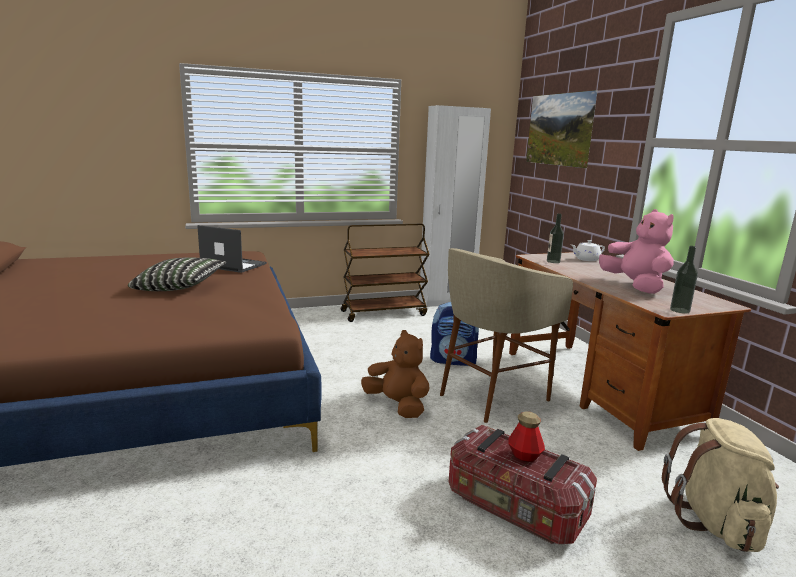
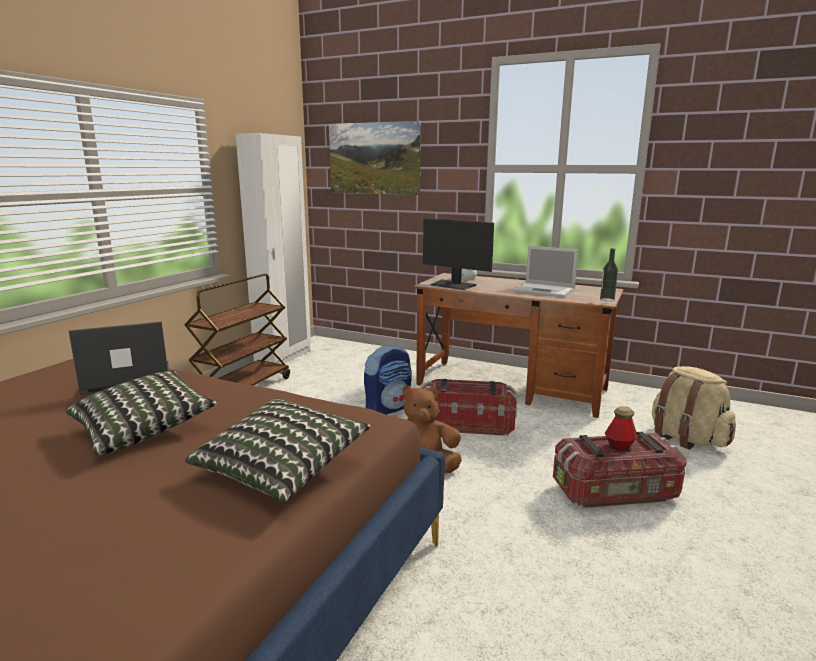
camera: 45 degrees left, 0 degrees up
beige stool [440,248,573,423] -> storage box [421,379,518,436]
bottle [547,213,564,263] -> monitor [423,218,494,290]
pink plush toy [599,209,674,294] -> laptop [514,246,578,297]
none -> pillow [185,398,370,503]

